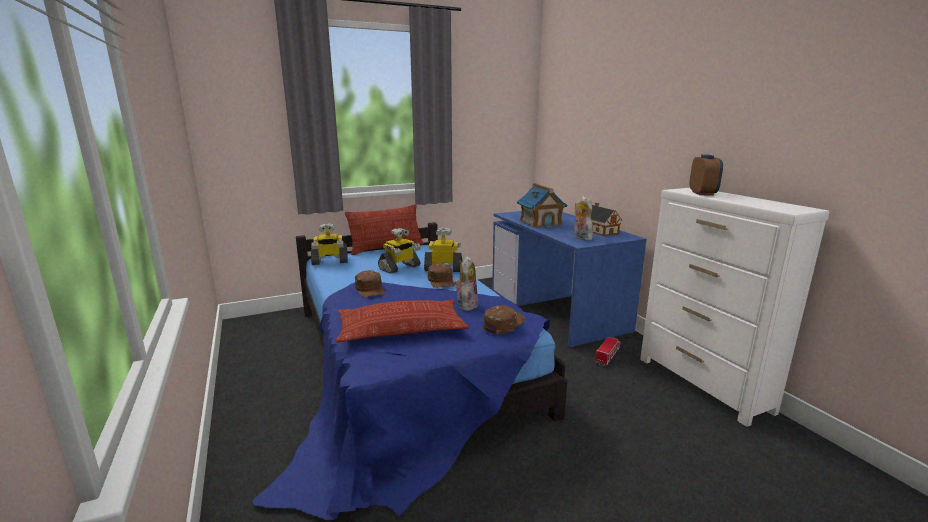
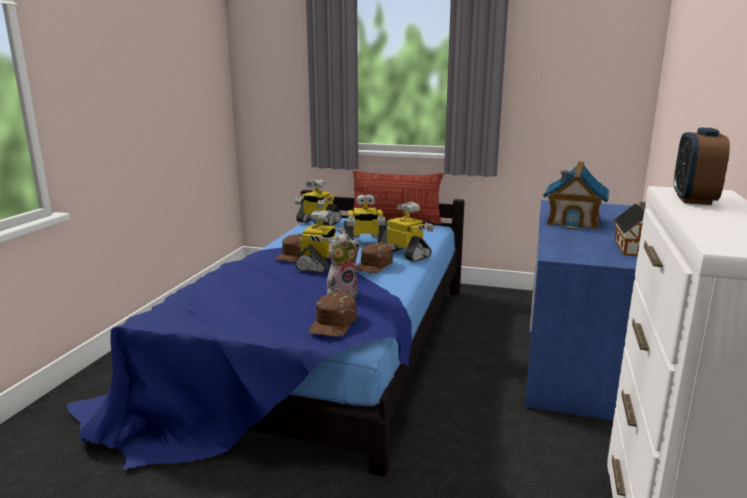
camera: 40 degrees right, 0 degrees up
pillow [336,299,469,343] -> none
brown cap [483,305,525,334] -> brown cap turned 120 degrees clockwise [309,292,357,337]
plush toy [574,196,593,240] -> none
toy truck [595,337,621,366] -> none
alarm clock [689,154,723,196] -> alarm clock turned 150 degrees clockwise [674,128,730,205]
none -> toy robot [295,210,346,273]

